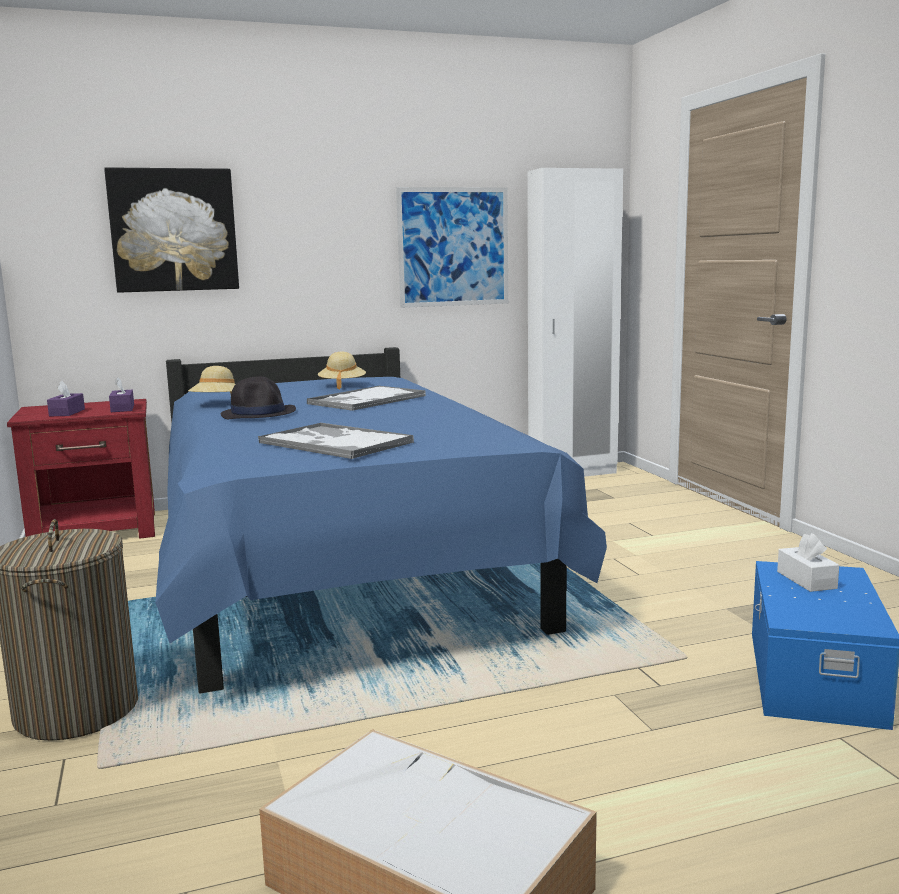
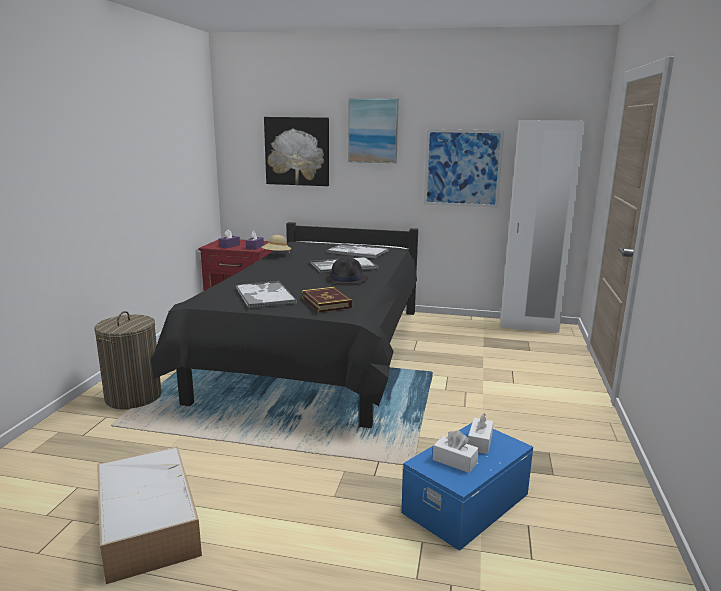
camera: 30 degrees right, 5 degrees up
blue bed [155,347,607,694] -> black bed [151,222,418,428]
black hat [220,376,296,419] -> black hat moved to [325,258,368,284]
beige hat [318,352,366,389] -> tray [326,243,389,258]
none -> book [302,287,352,313]
none -> picture [348,98,399,163]
none -> white tissue box [433,431,479,473]

